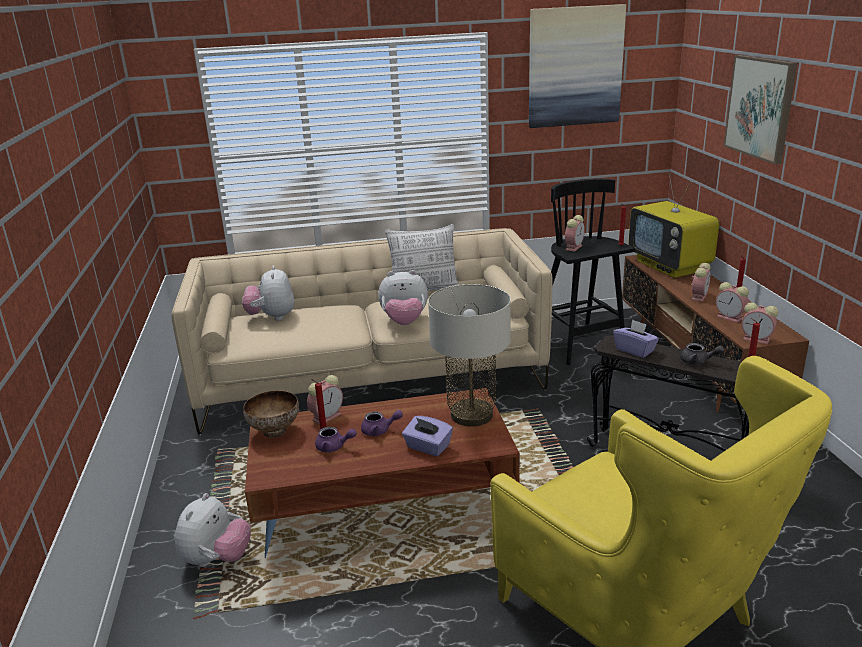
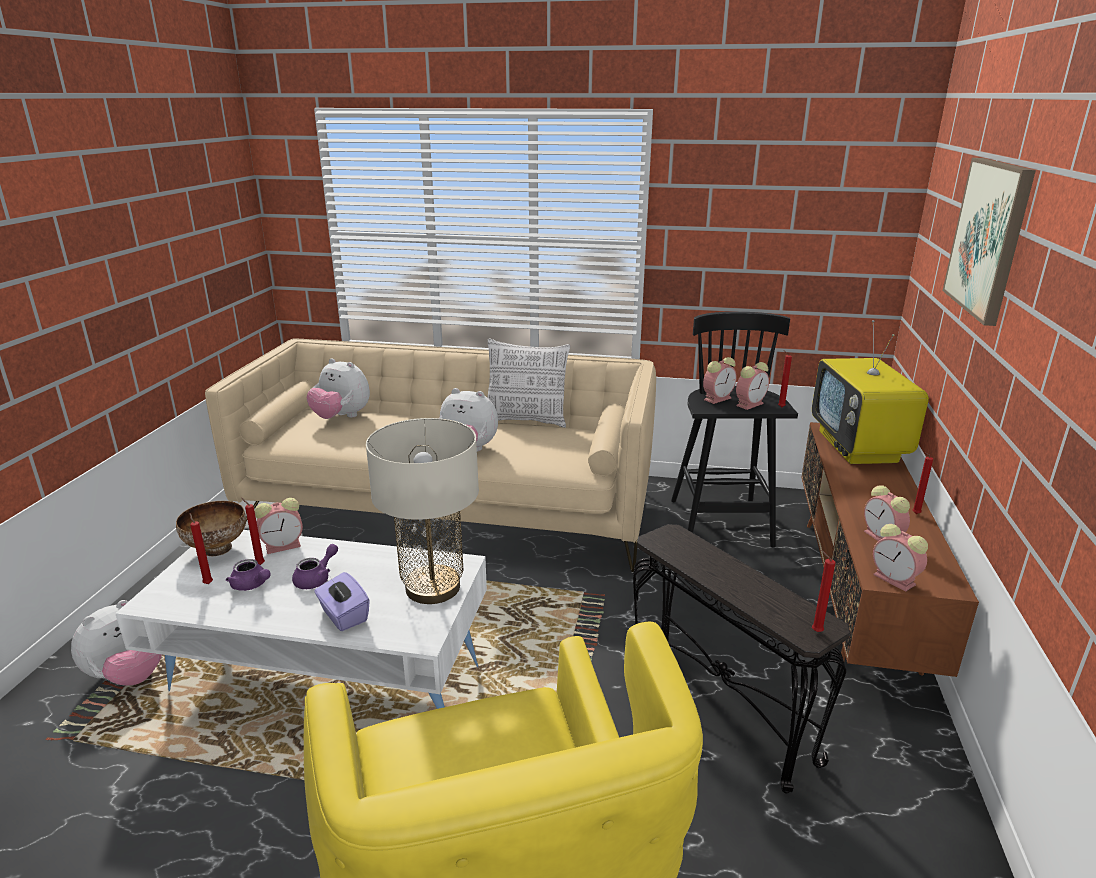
camera: 20 degrees right, 0 degrees up
plush toy [242,266,294,321] -> plush toy turned 75 degrees counterclockwise [307,358,370,419]
brown coffee table [245,388,520,558] -> white coffee table [115,530,487,709]
purple teapot [361,410,403,436] -> purple teapot turned 75 degrees counterclockwise [292,544,338,589]
picture [529,4,626,128] -> none
purple tissue box [613,319,659,358] -> none
grey teapot [680,343,724,365] -> none
alarm clock [691,263,711,302] -> alarm clock moved to [736,362,769,410]
none -> red candle [190,513,213,584]

